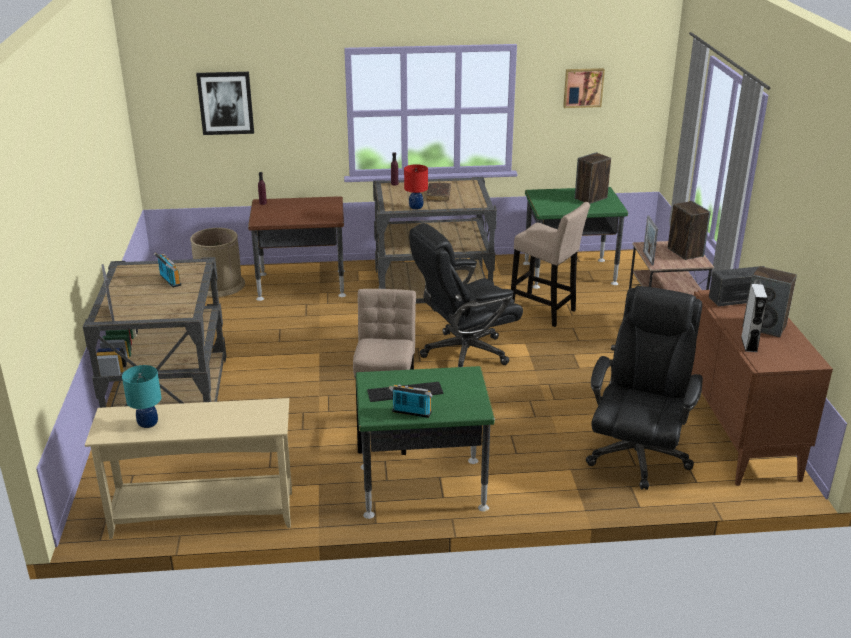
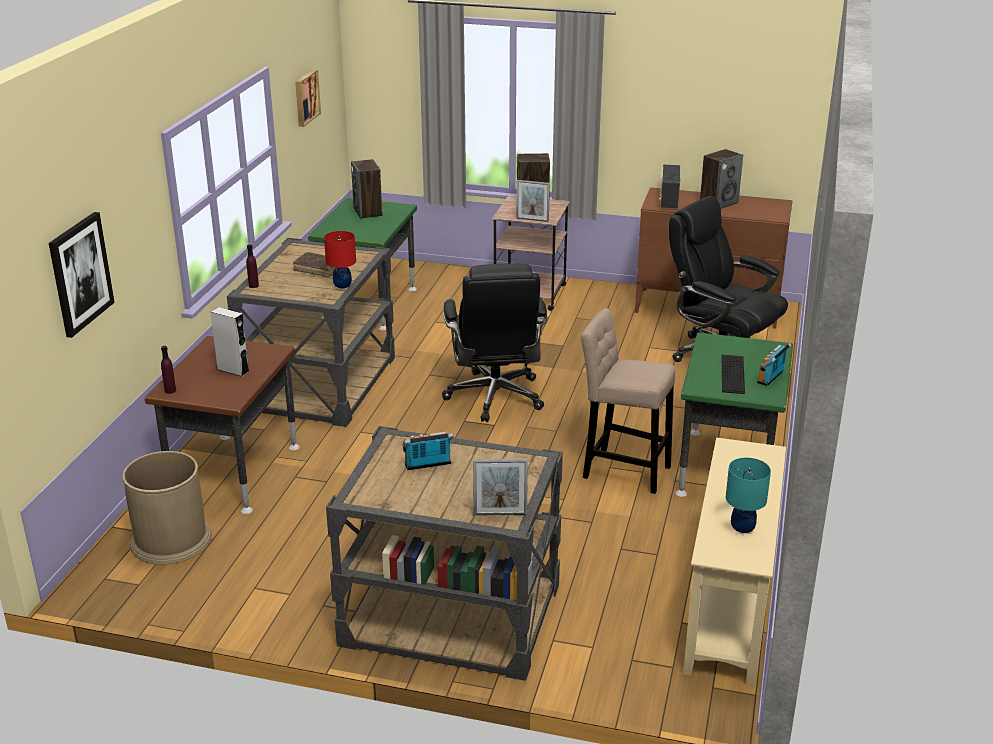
camera: 70 degrees left, 0 degrees up
beige stool [511,202,590,327] -> none
grey speaker [741,284,768,352] -> grey speaker moved to [210,307,250,377]

